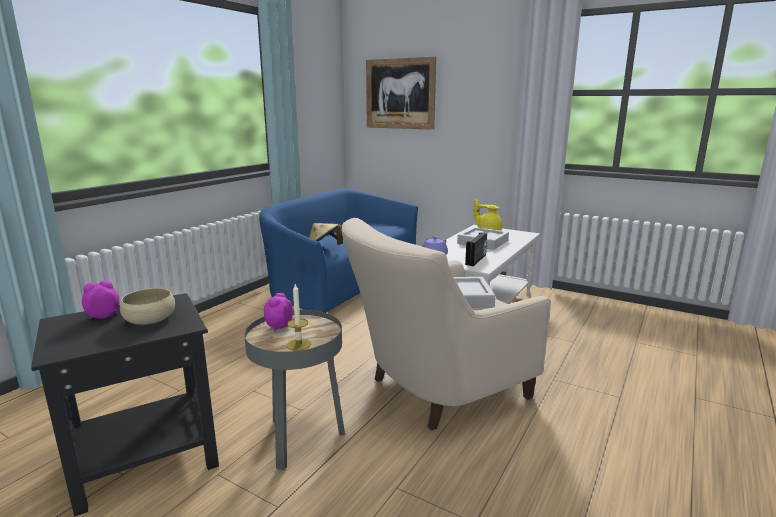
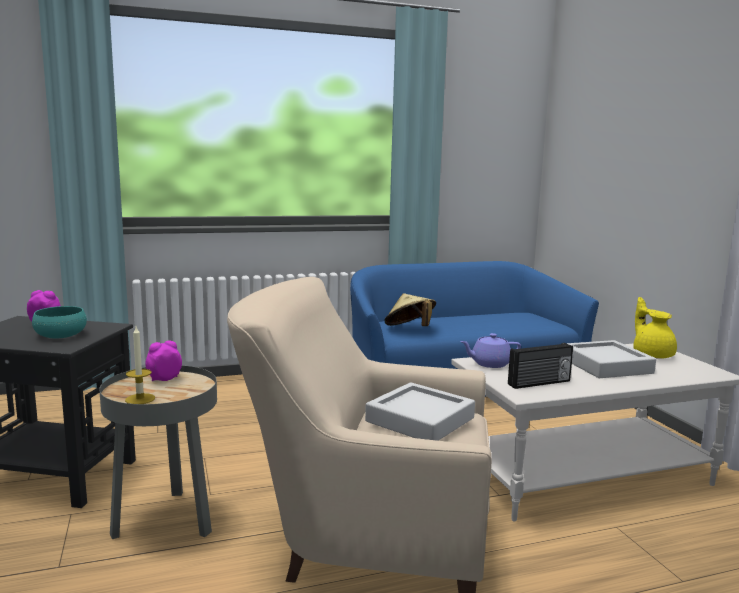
camera: 40 degrees right, 5 degrees down
beige bowl [120,288,175,325] -> turquoise bowl [32,306,87,338]
picture [366,57,436,130] -> none

